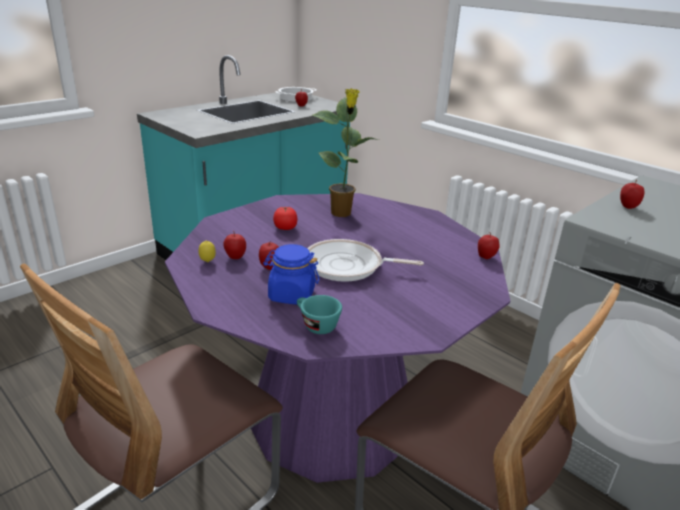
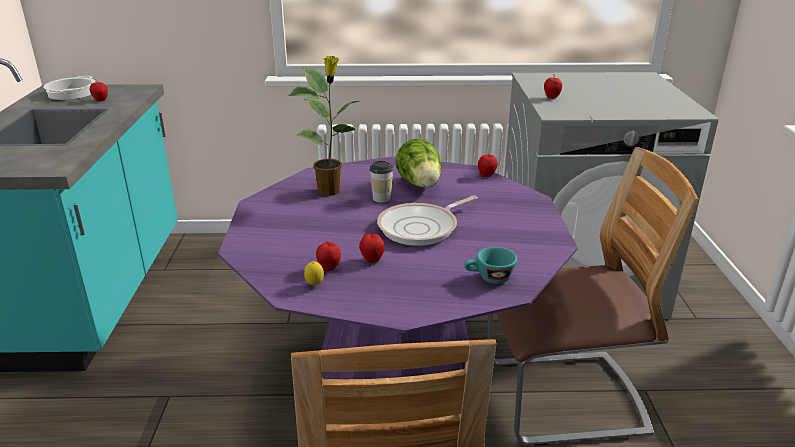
camera: 45 degrees left, 0 degrees up
blue jar [263,244,320,304] -> none
tomato [273,206,297,230] -> none
none -> cup [370,161,393,203]
none -> lettuce [396,138,441,188]

